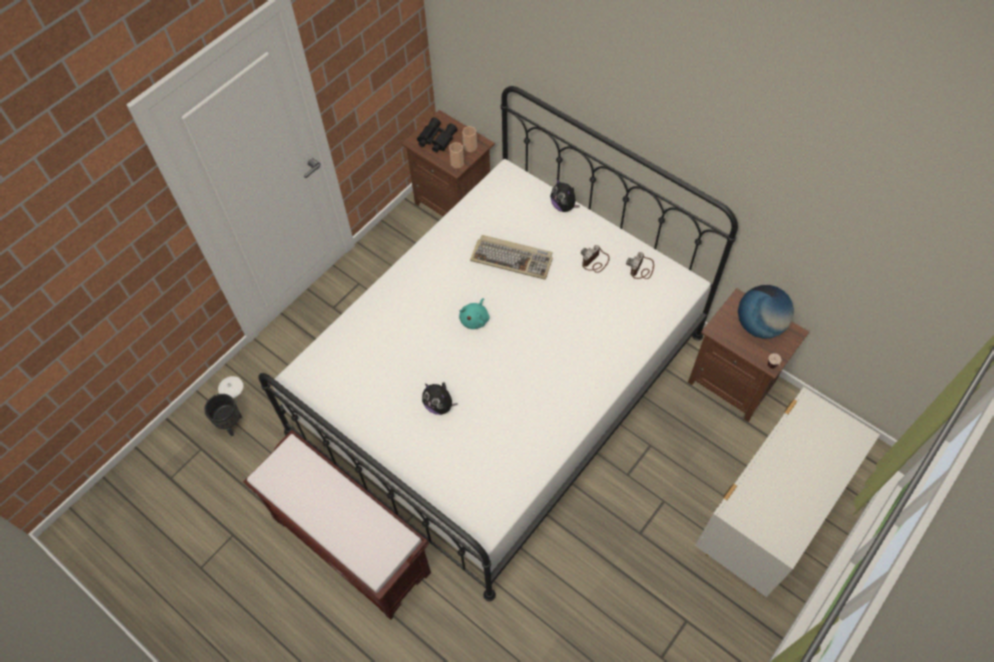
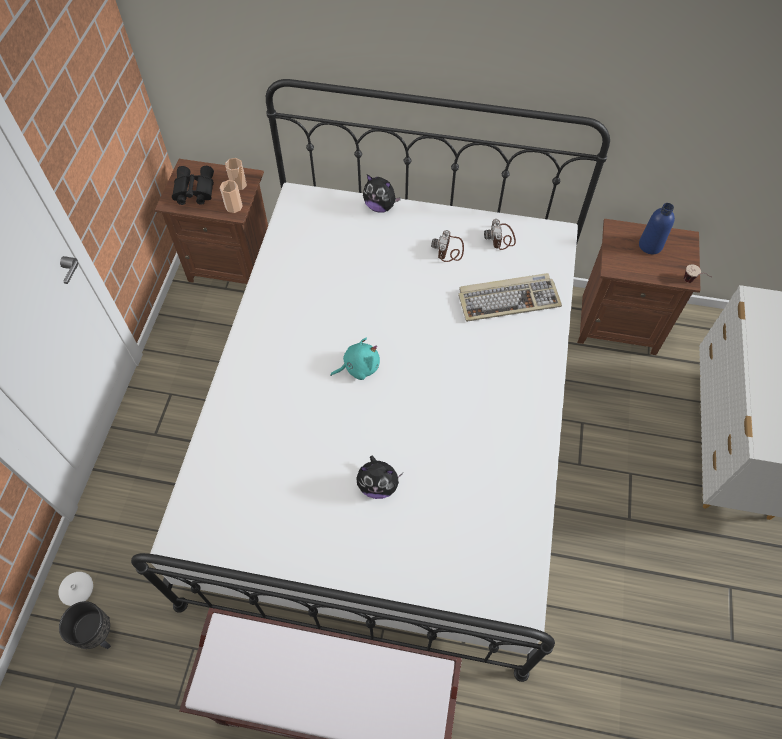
camera: 30 degrees left, 0 degrees up
turquoise plush toy [459,298,490,329] -> turquoise plush toy turned 105 degrees counterclockwise [330,338,380,380]
keyboard [470,235,553,280] -> keyboard moved to [458,273,562,322]
globe [738,285,794,338] -> blue bottle [639,203,675,254]

